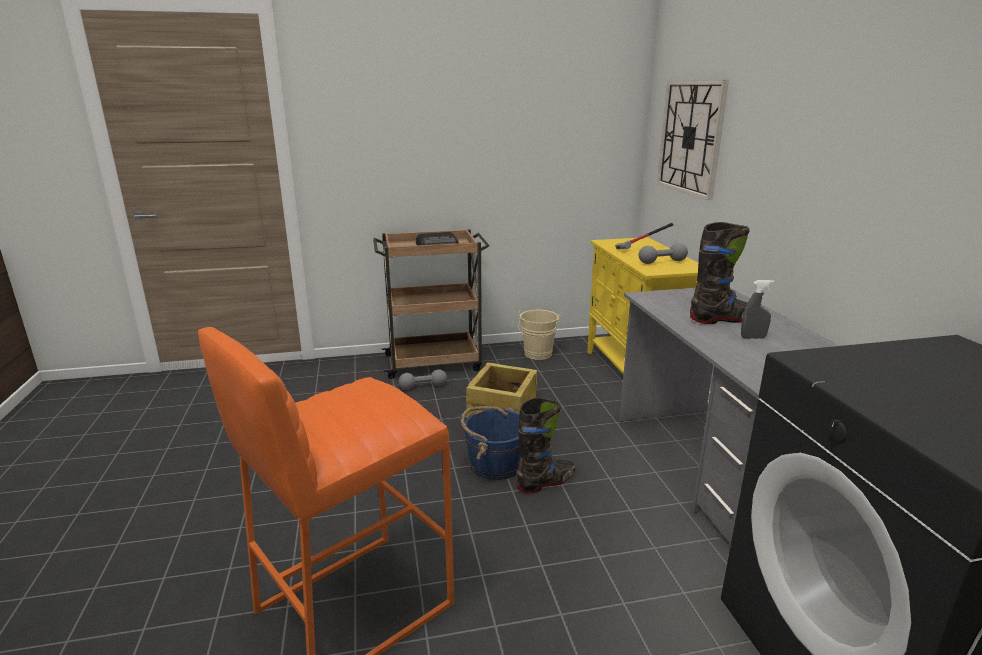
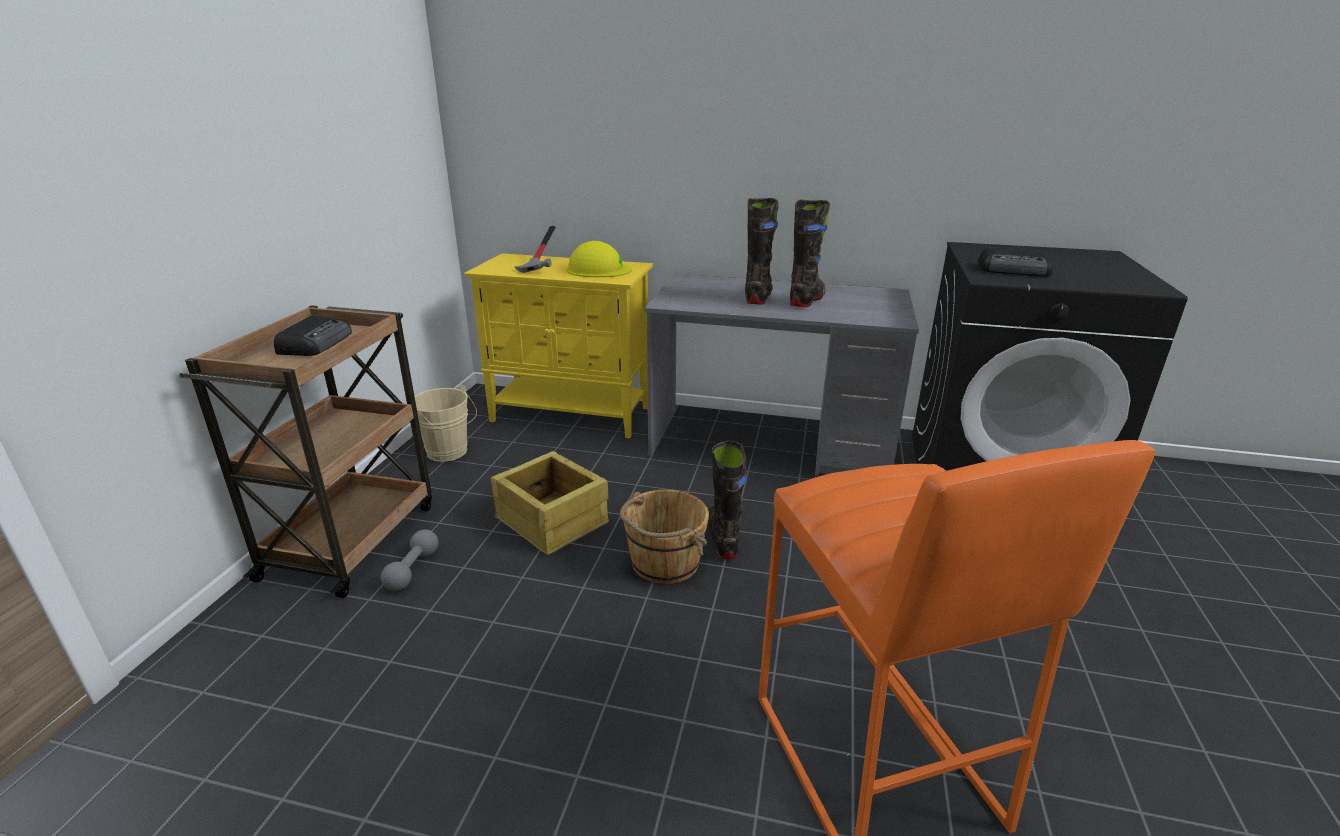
camera: 65 degrees left, 5 degrees up
blue bucket [461,406,520,480] -> brown bucket [620,489,709,584]
grey dumbbell [639,243,688,264] -> yellow hard hat [566,241,632,277]
wall clock [657,80,729,200] -> none
grey spray bottle [741,280,774,339] -> black boot [790,200,830,307]
none -> radio [978,247,1053,276]

